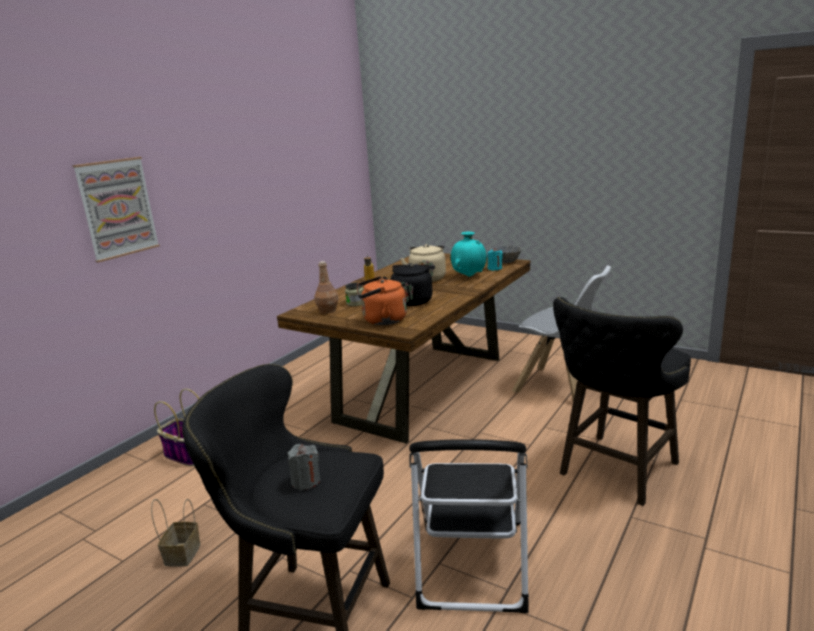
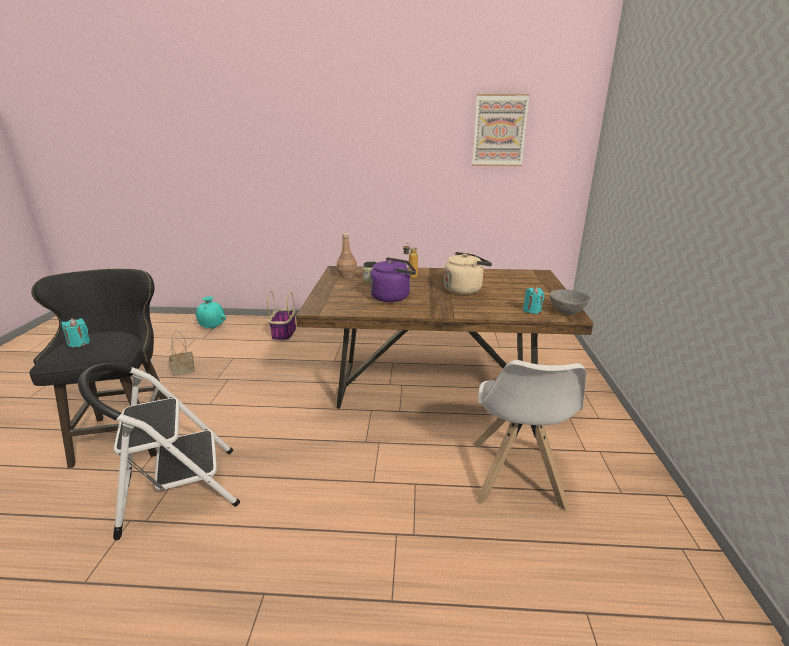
camera: 60 degrees right, 5 degrees up
picture [72,157,160,262] -> picture moved to [472,94,530,166]
grey candle [288,444,320,490] -> turquoise candle [61,318,90,348]
orange kettle [357,276,407,325] -> none
black kettle [383,263,435,306] -> purple kettle [370,257,416,302]
turquoise vase [451,232,487,277] -> turquoise vase moved to [196,296,226,329]
black stool [553,297,691,506] -> none

